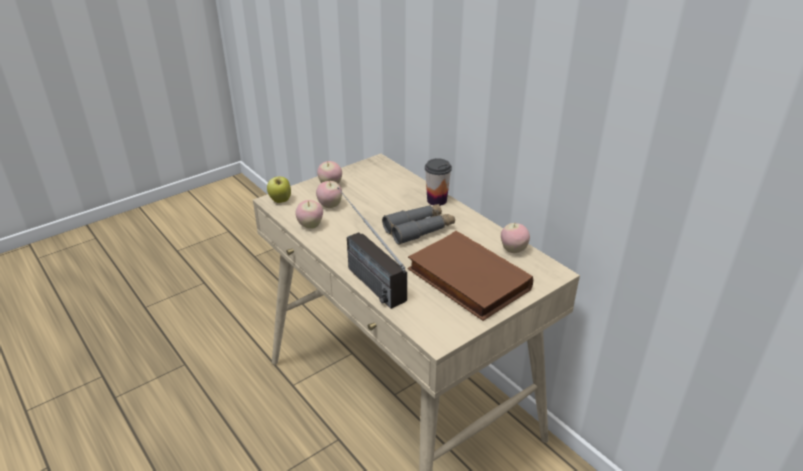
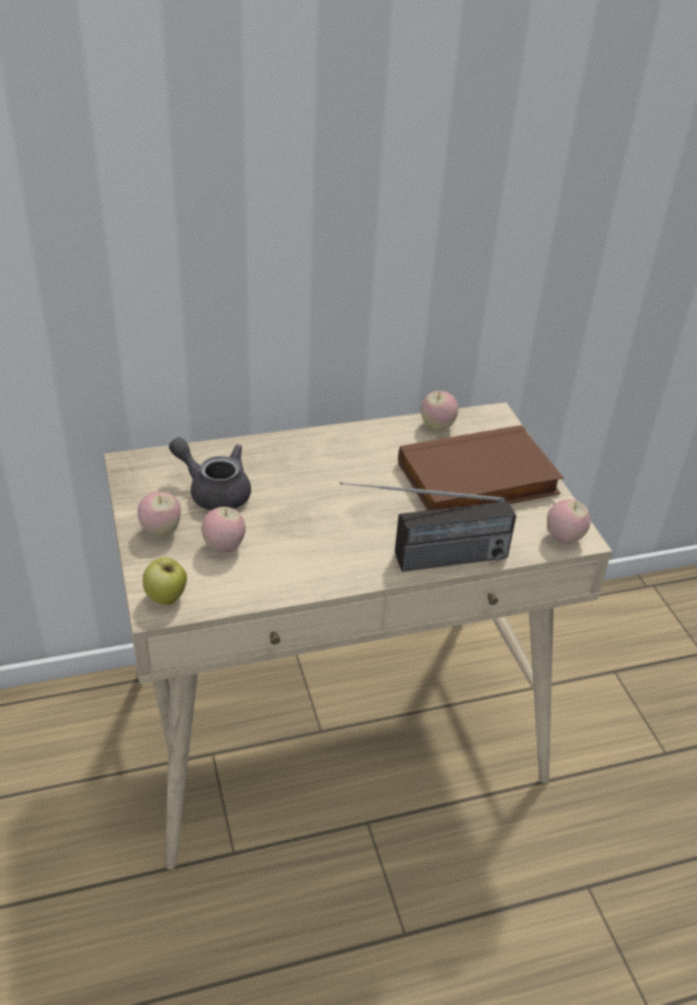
camera: 70 degrees left, 5 degrees up
apple [295,200,323,229] -> apple moved to [547,499,590,544]
grey binoculars [382,204,455,245] -> none
cup [425,158,452,206] -> none
none -> grey teapot [169,437,251,510]

